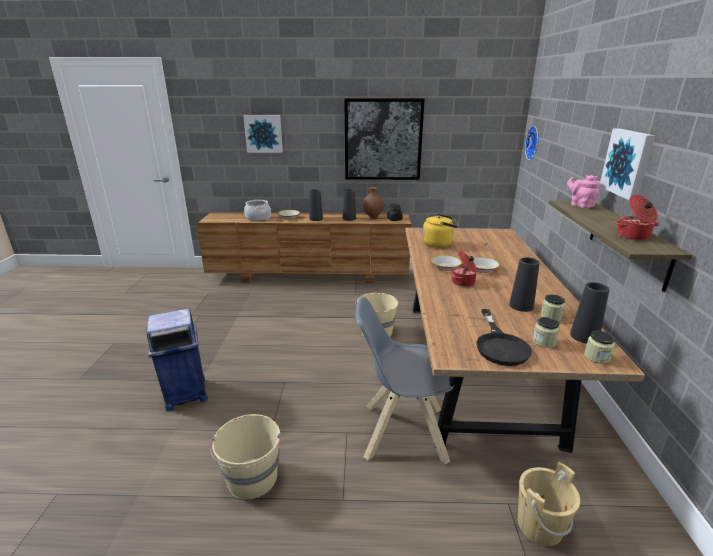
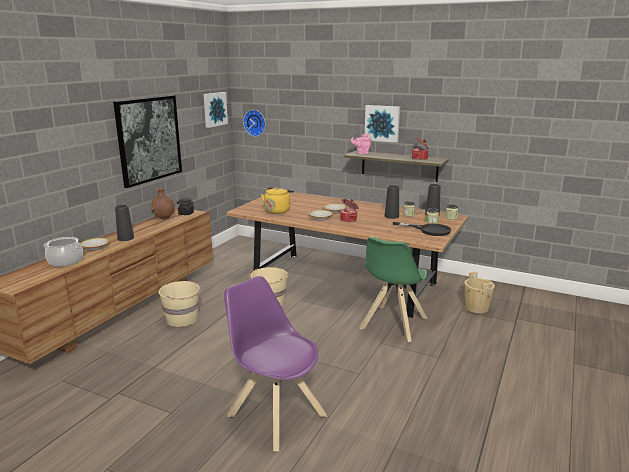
camera: 65 degrees left, 5 degrees down
blue trash can [146,308,208,411] -> purple chair [224,276,327,451]
beige bucket [210,414,281,499] -> beige bucket moved to [159,280,202,327]
picture [243,115,283,153] -> picture moved to [203,92,228,128]
black vase [343,189,356,221] -> none
grey chair [355,297,454,464] -> green chair [359,237,428,342]

